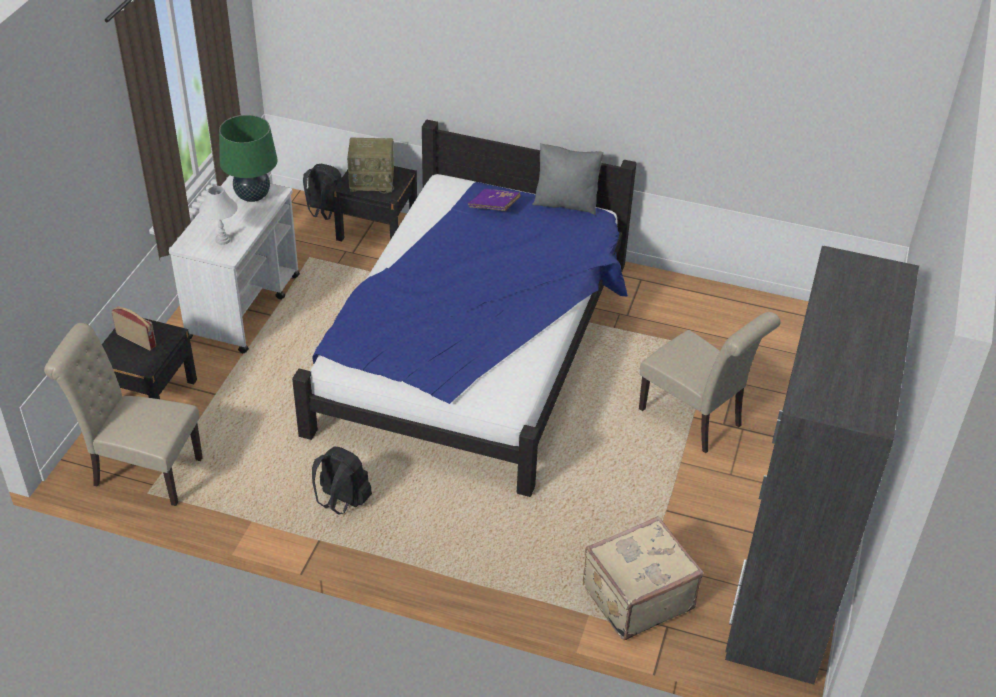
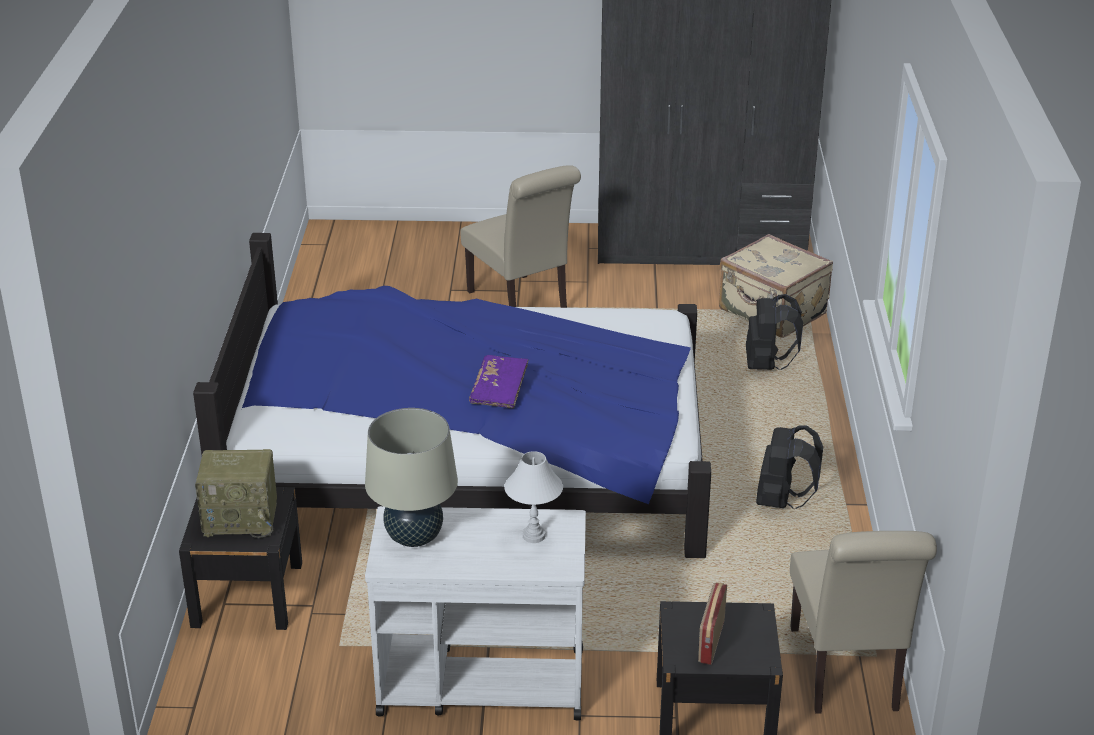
camera: 105 degrees left, 10 degrees down
green table lamp [219,115,278,202] -> beige table lamp [365,408,458,547]
black backpack [303,164,342,220] -> black backpack moved to [746,294,803,370]
radio [347,137,394,194] -> radio turned 105 degrees clockwise [195,449,277,538]
purple book [468,189,521,211] -> purple book moved to [469,355,528,408]
grey pillow [532,143,604,215] -> none
beige chair [639,312,781,453] -> beige chair turned 120 degrees clockwise [461,165,581,308]

